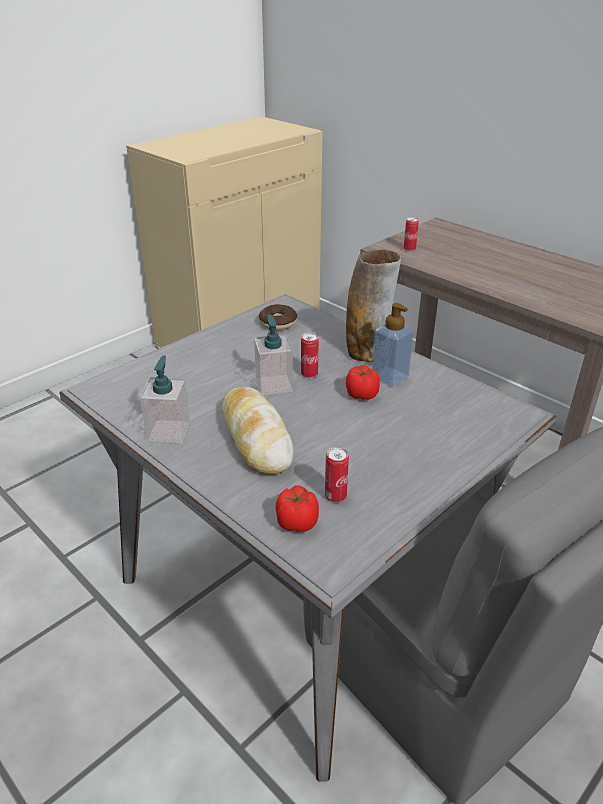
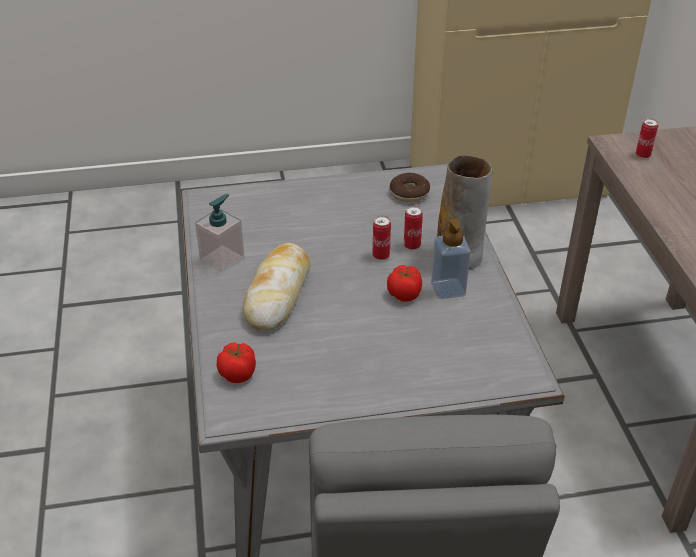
camera: 35 degrees right, 5 degrees up
soap dispenser [254,315,293,395] -> none
can [325,447,349,502] -> can moved to [404,206,423,250]

